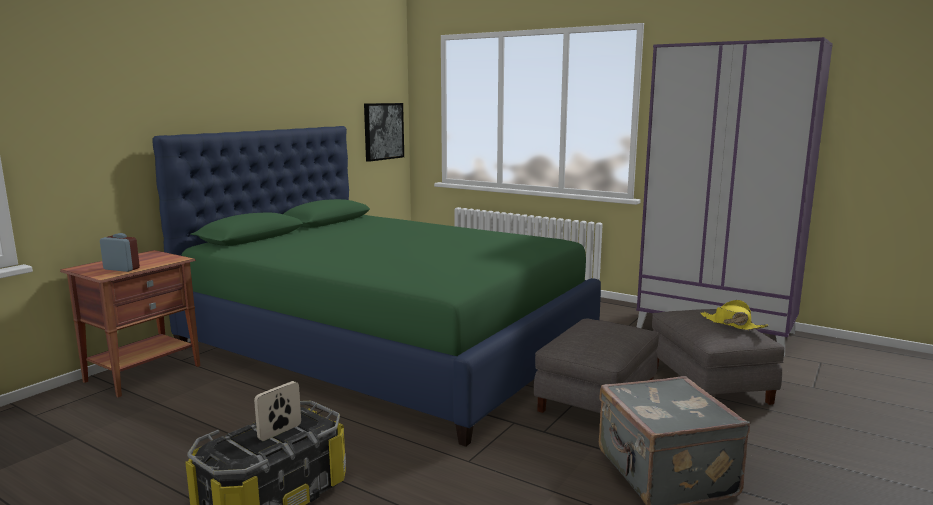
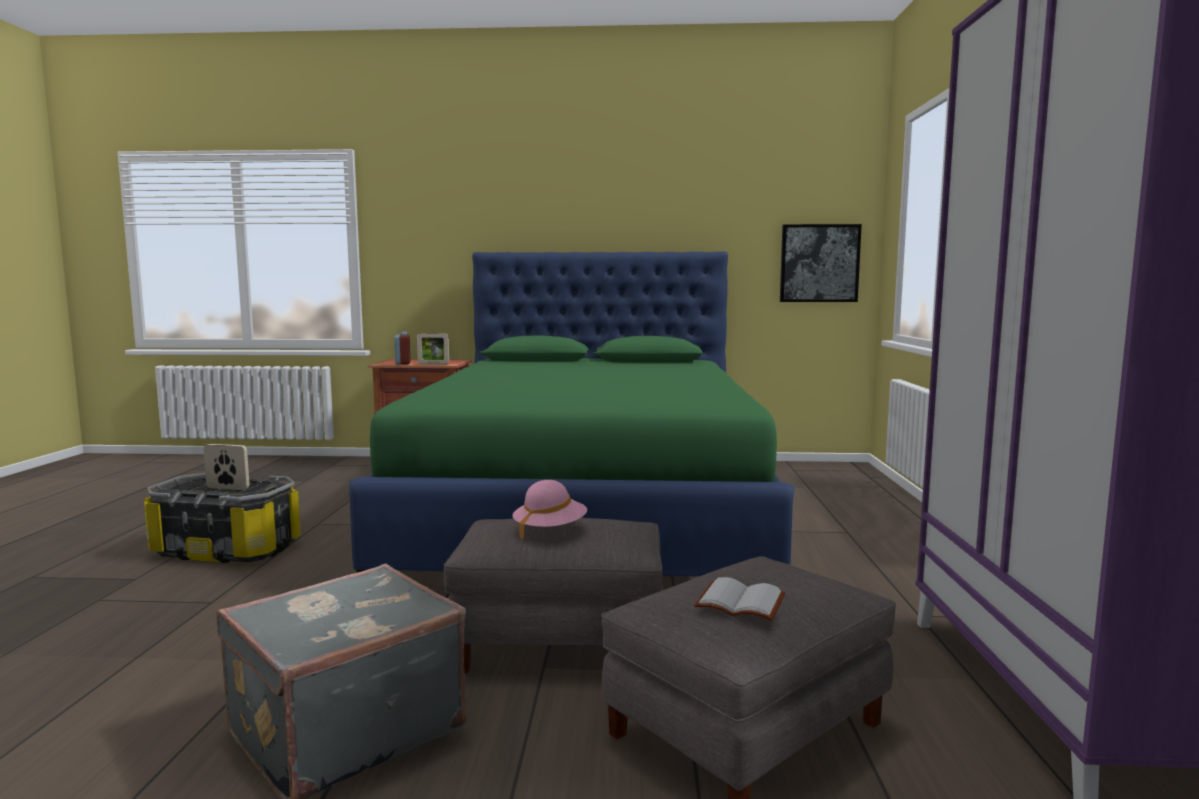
camera: 60 degrees right, 5 degrees down
yellow hat [700,300,769,330] -> white book [694,577,785,621]
none -> picture frame [417,333,449,364]
none -> pink hat [512,480,587,540]

